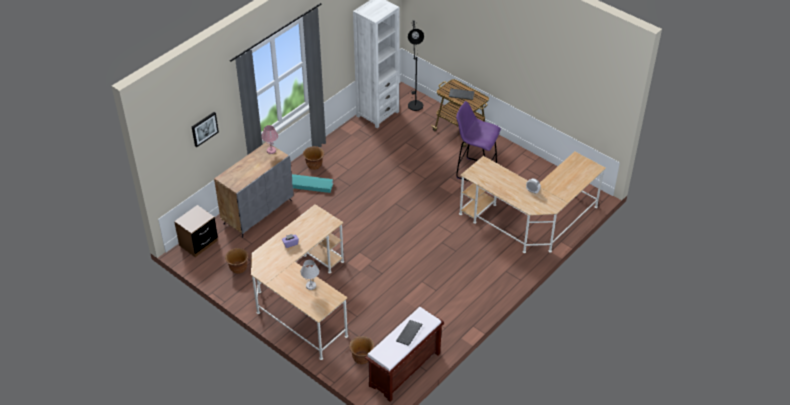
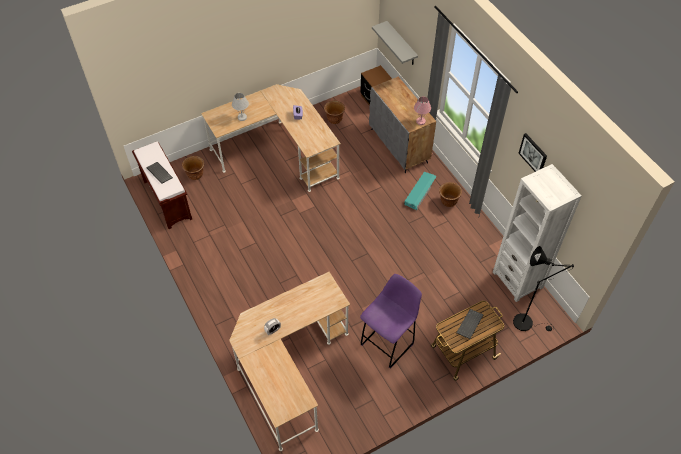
camera: 110 degrees right, 10 degrees up
picture [192,112,219,147] -> picture moved to [518,133,547,172]
none -> grey shelf [372,21,418,65]

